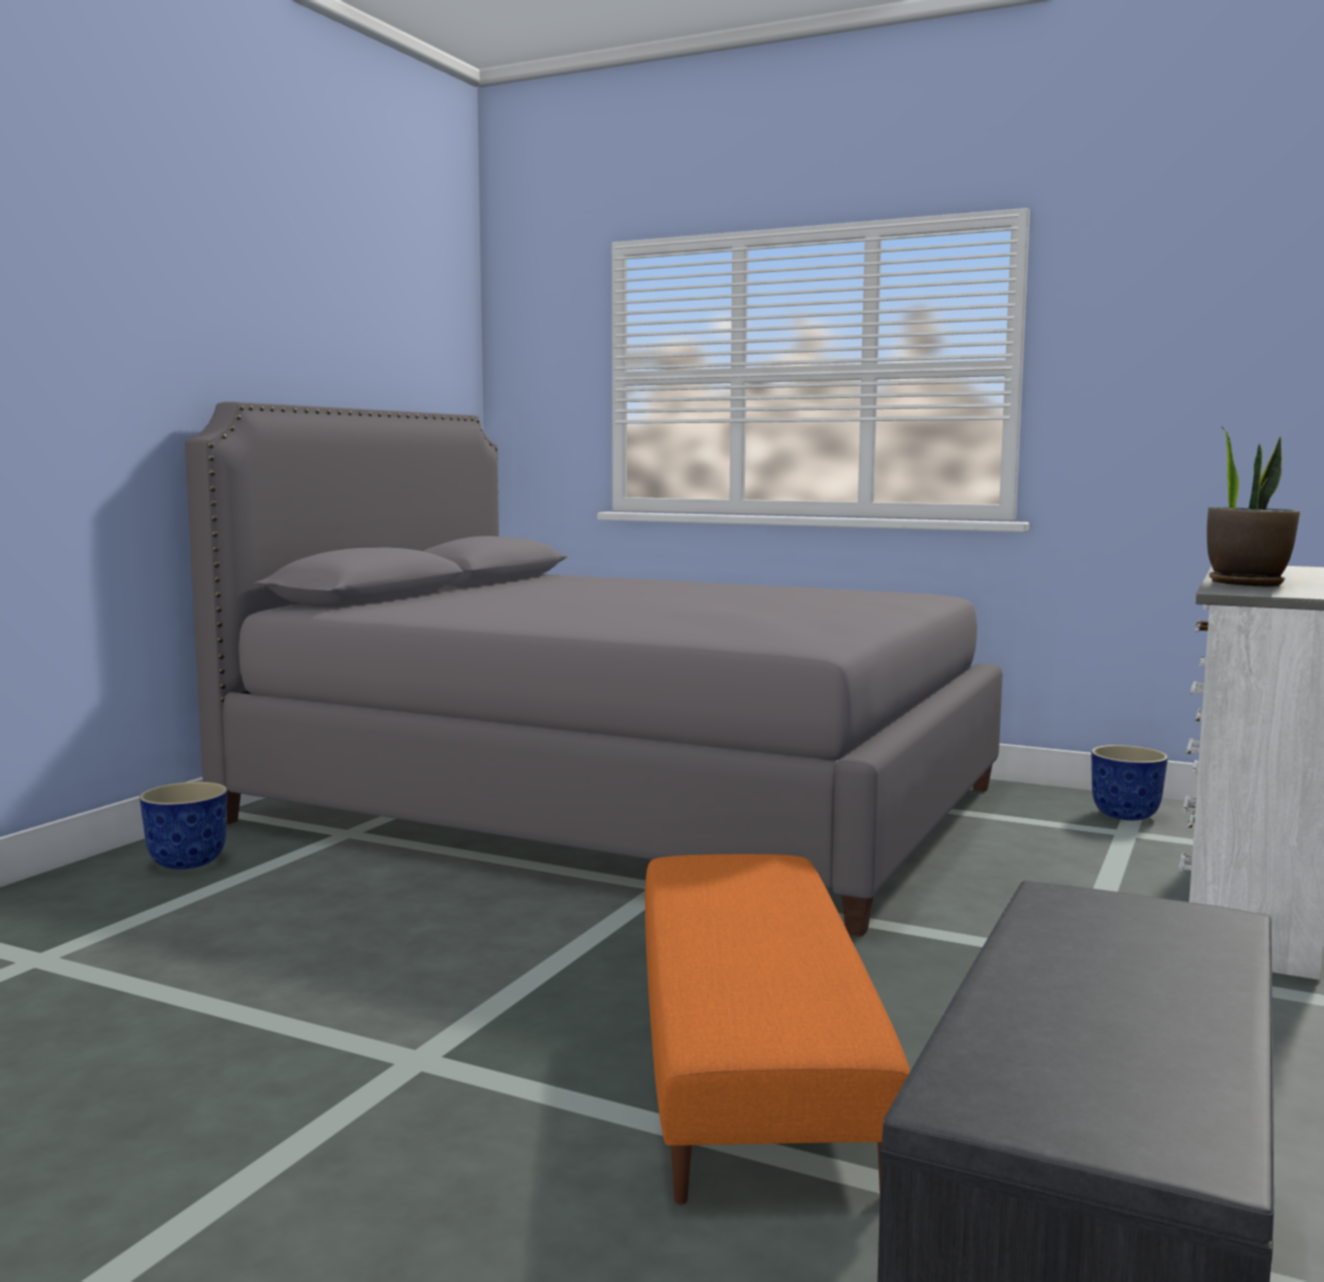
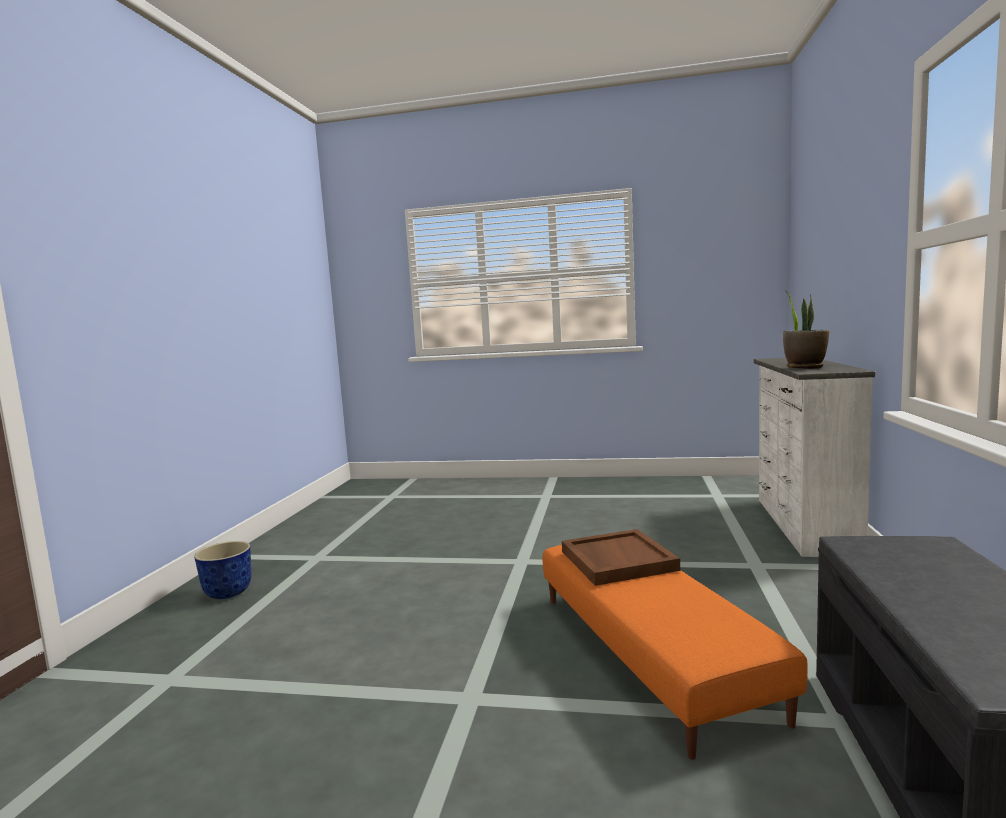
camera: 15 degrees left, 0 degrees up
grey bed [185,402,1002,936] -> none
planter [1091,745,1168,820] -> none
none -> brown tray [562,529,680,586]

